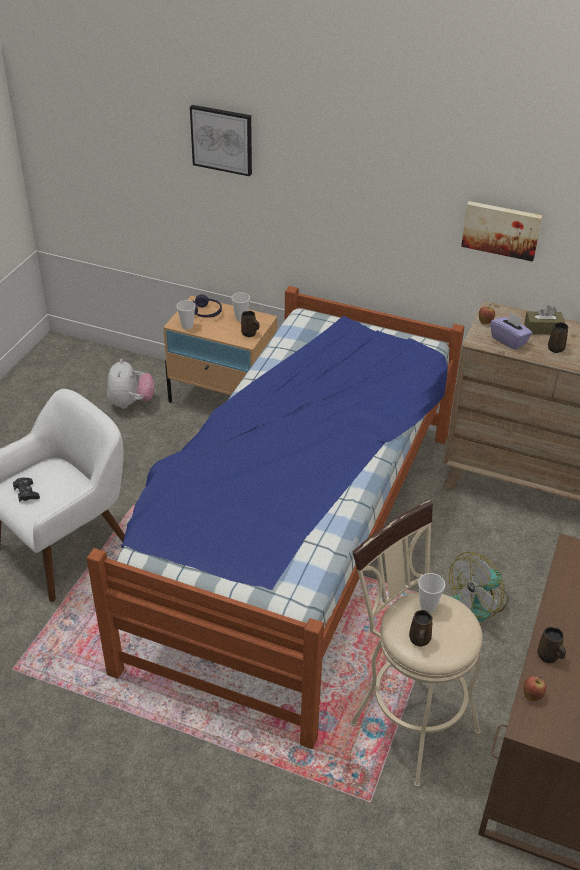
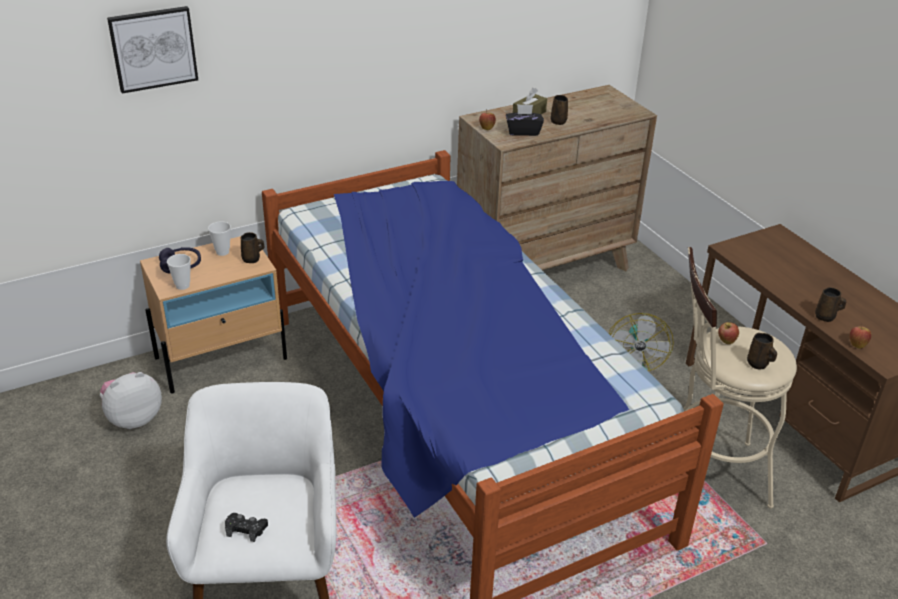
camera: 50 degrees left, 5 degrees down
plush toy [107,359,154,409] -> plush toy turned 75 degrees counterclockwise [100,372,162,429]
cup [418,573,445,613] -> apple [718,322,739,344]
picture [461,201,543,262] -> none
purple tissue box [491,312,533,350] -> black tissue box [506,104,544,136]

